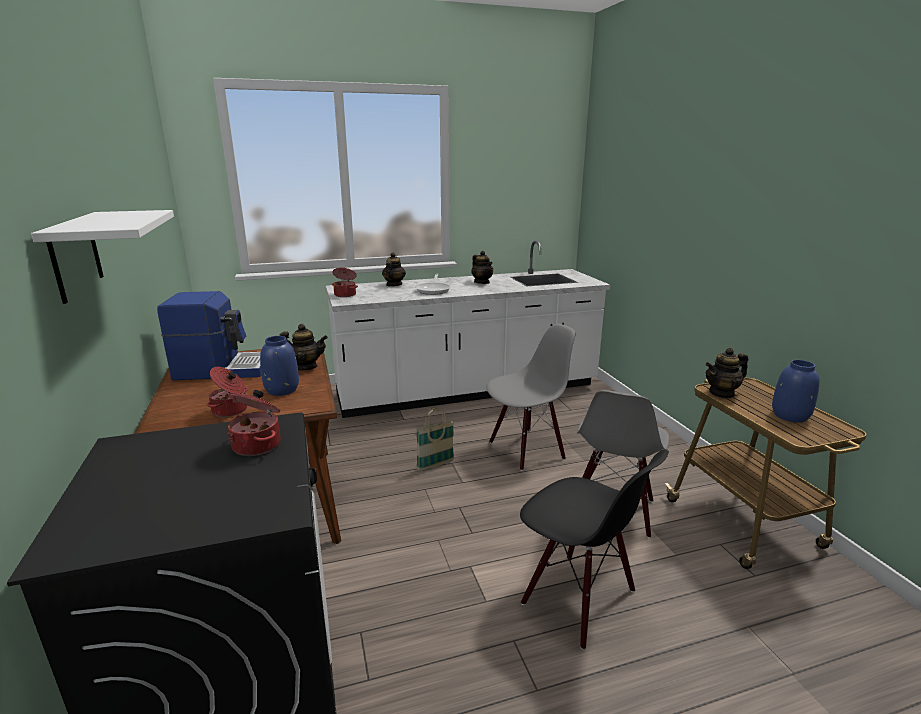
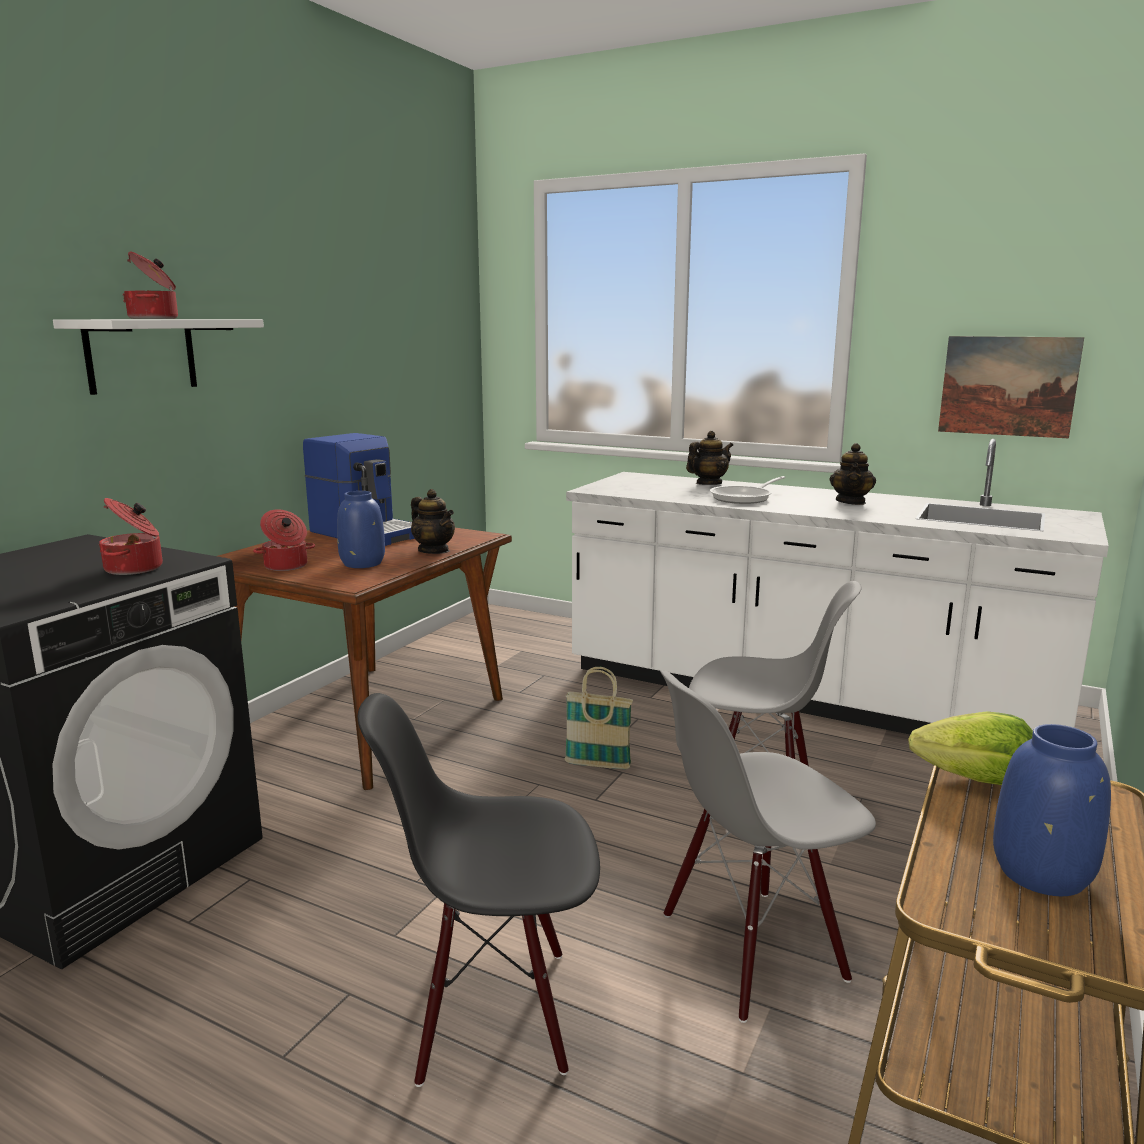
camera: 45 degrees right, 5 degrees down
cooking pot [332,268,358,297] -> cooking pot moved to [122,252,178,319]
black chair [520,450,669,650] -> black chair turned 90 degrees clockwise [358,693,600,1087]
teapot [705,348,748,398] -> lettuce [908,711,1033,785]
none -> picture [938,336,1084,438]

